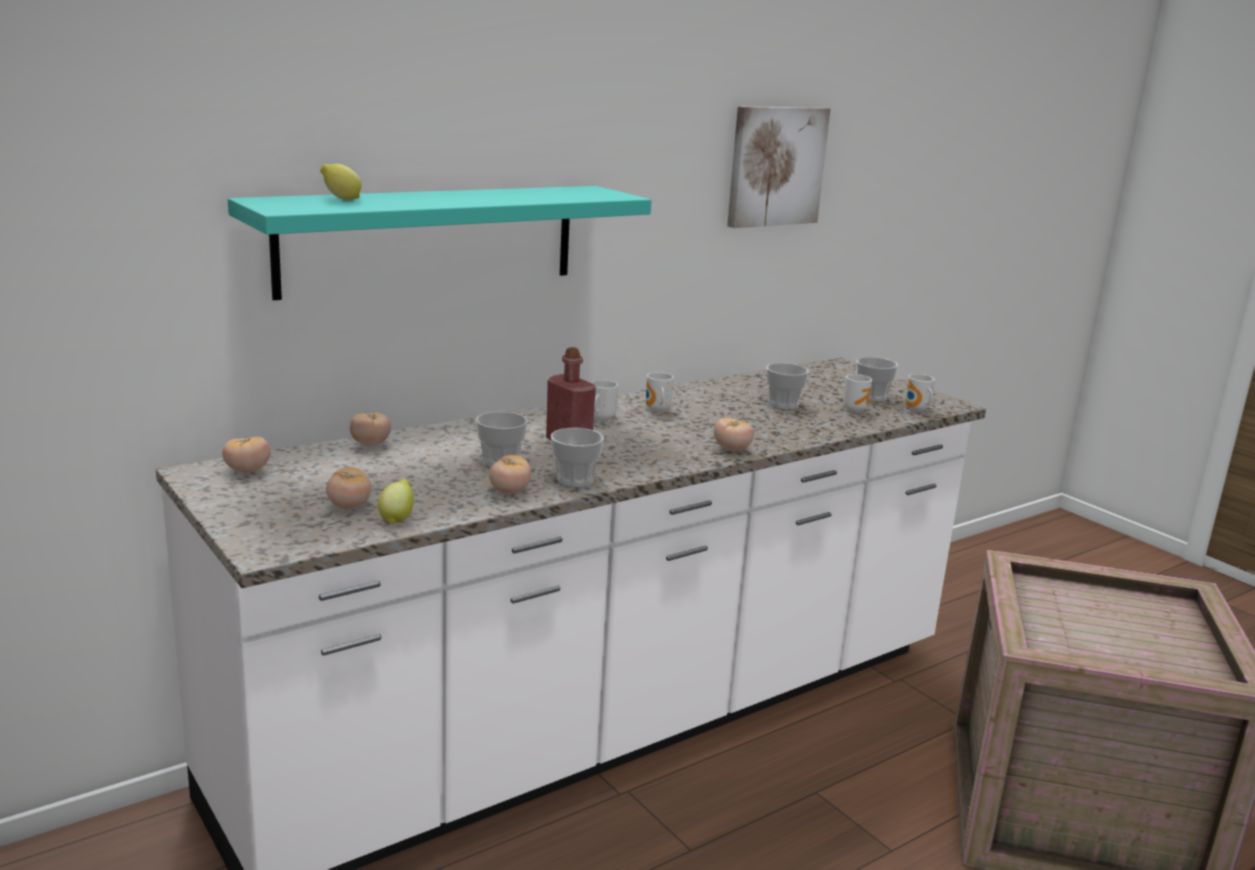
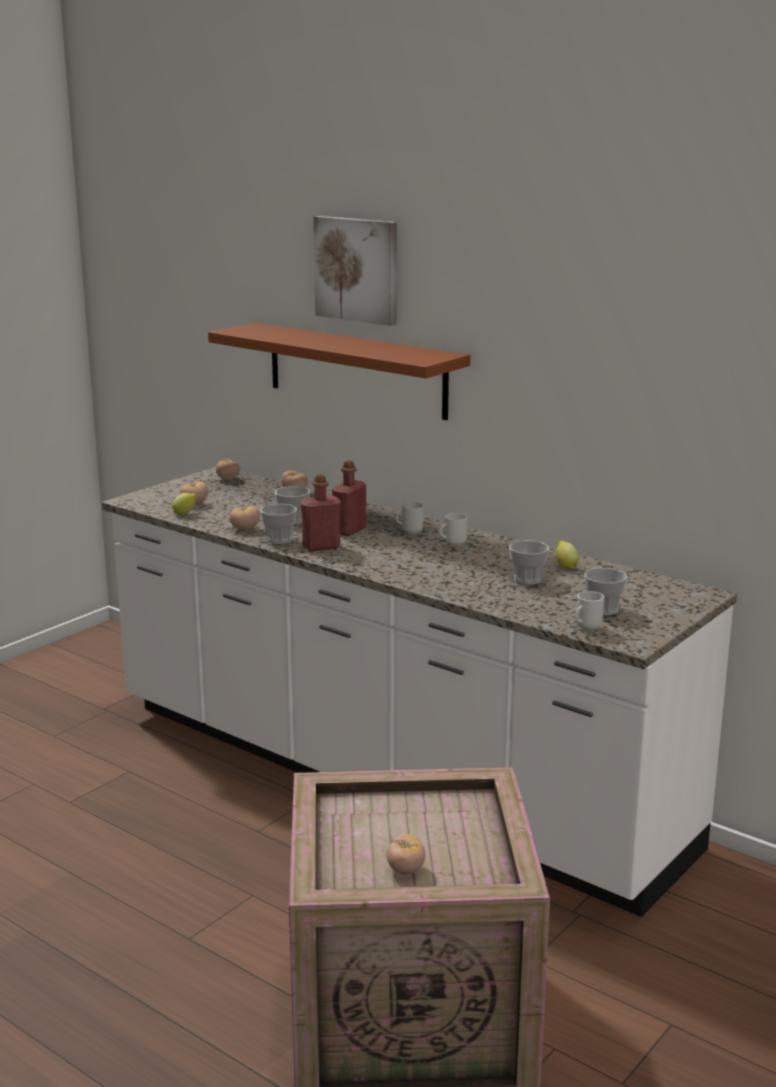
camera: 75 degrees right, 0 degrees up
turquoise shelf [228,186,651,300] -> brown shelf [208,323,471,420]
lemon [320,164,362,200] -> lemon moved to [555,540,579,569]
tomato [714,418,754,451] -> tomato moved to [386,834,425,875]
picture [727,106,830,228] -> picture moved to [313,216,397,326]
mug [843,374,872,413] -> none
none -> red bottle [301,474,341,551]

